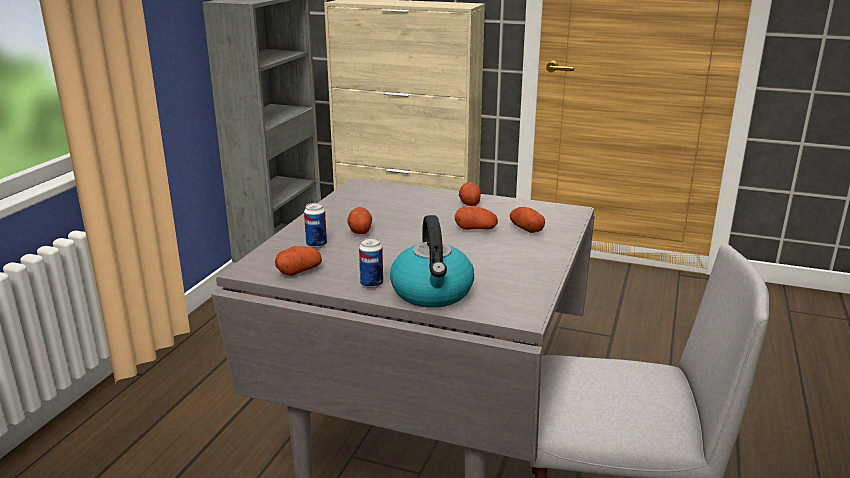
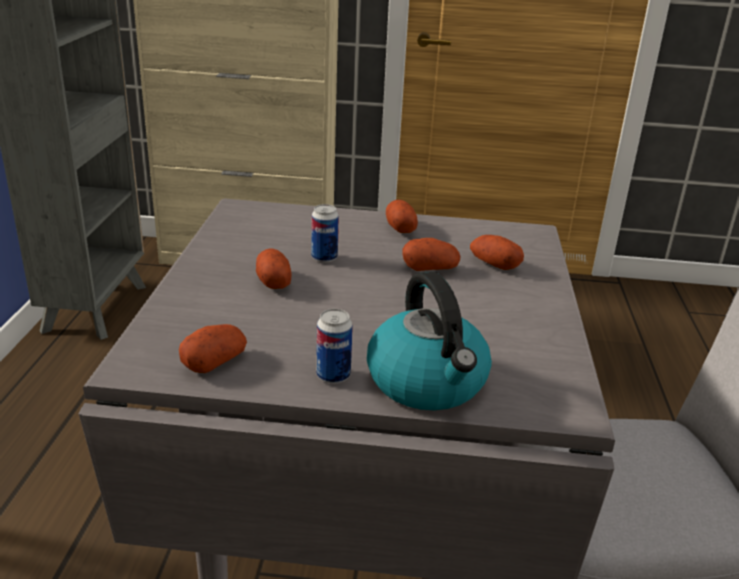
camera: 15 degrees left, 5 degrees up
can [304,203,327,248] -> can moved to [311,204,339,263]

